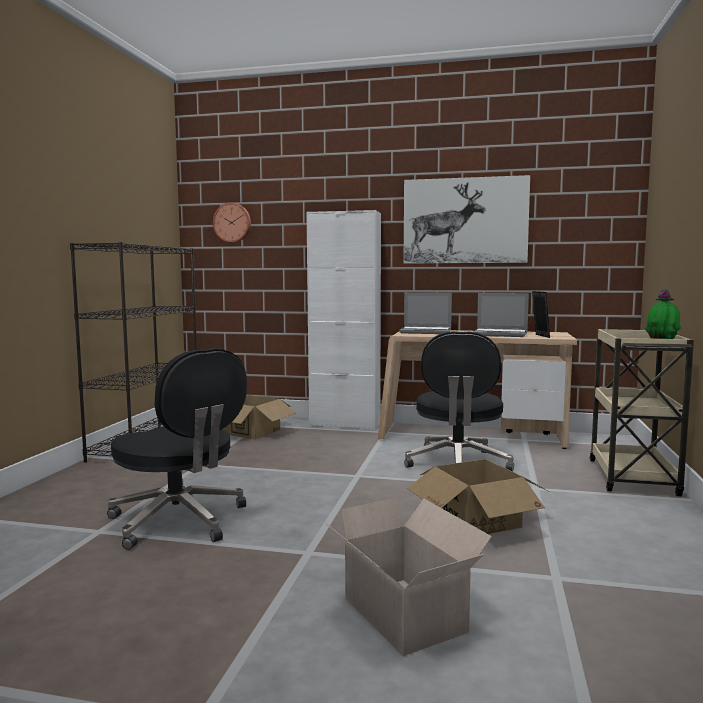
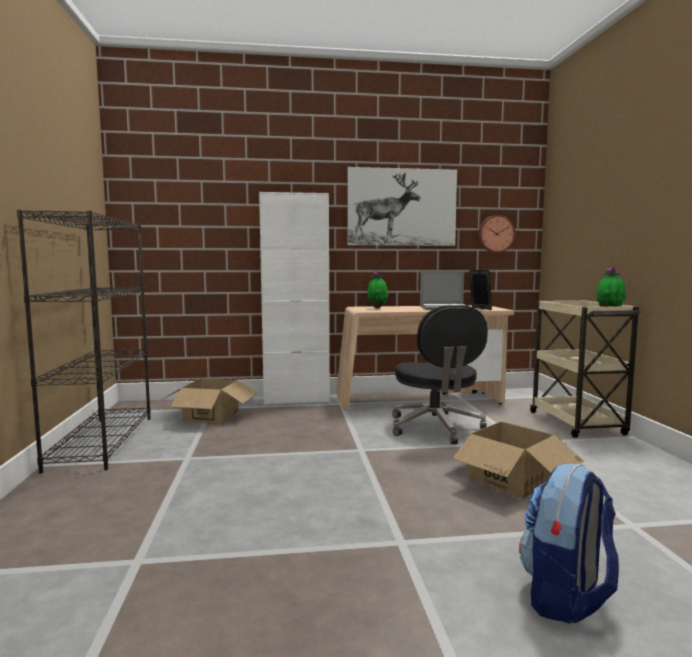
camera: 20 degrees left, 0 degrees up
black office chair [107,348,247,550] -> none
wall clock [213,203,251,243] -> wall clock moved to [478,215,515,253]
cardboard box [323,497,492,656] -> backpack [519,463,619,624]
laptop [399,292,452,334] -> potted plant [367,270,389,309]

